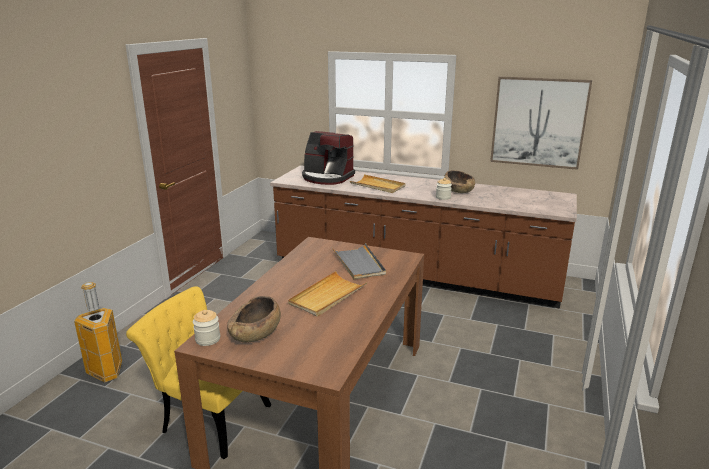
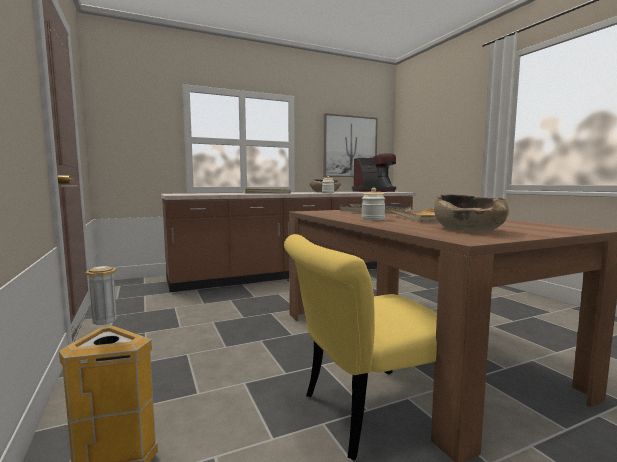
camera: 45 degrees left, 15 degrees down
jar [193,310,220,346] -> jar moved to [361,188,386,220]
coffee machine [302,131,355,185] -> coffee machine moved to [352,153,396,192]

